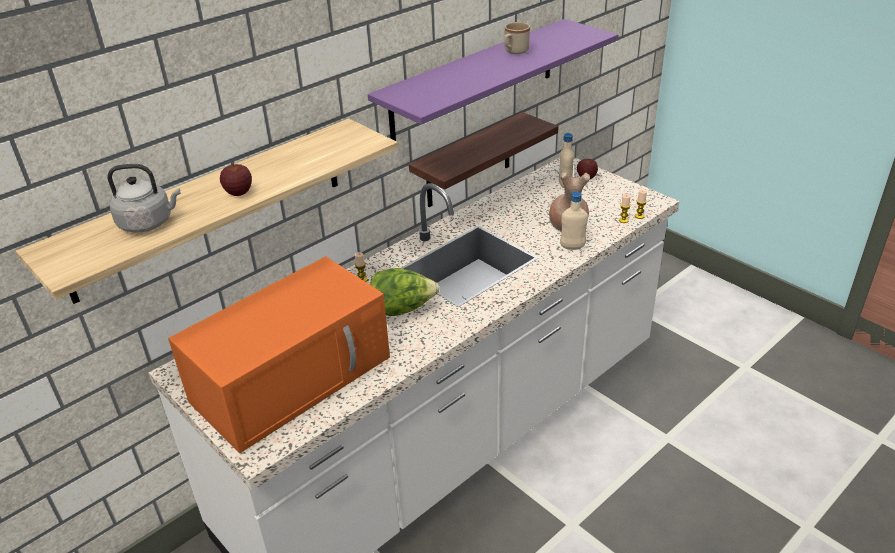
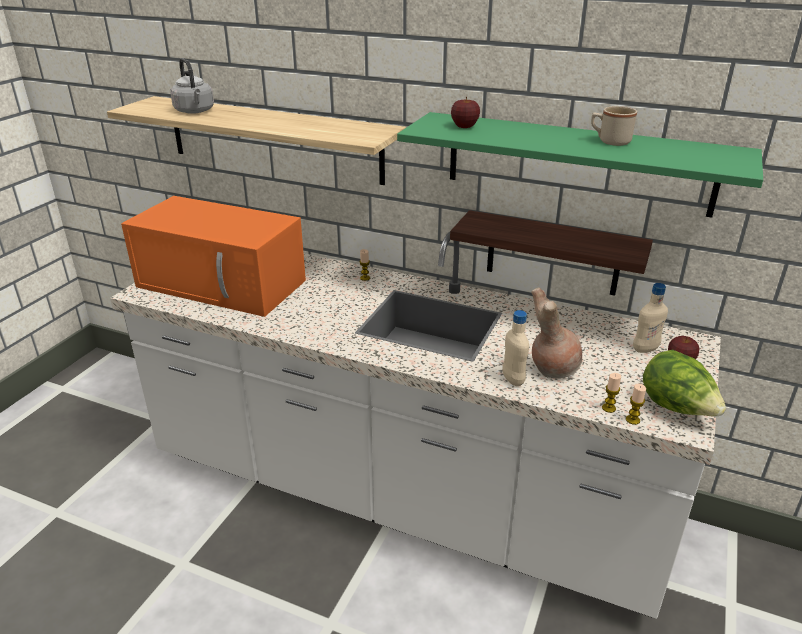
camera: 65 degrees right, 5 degrees down
apple [220,164,252,196] -> apple moved to [451,97,480,128]
purple shelf [368,19,618,141] -> green shelf [397,112,763,218]
lettuce [369,268,440,316] -> lettuce moved to [643,349,726,416]

